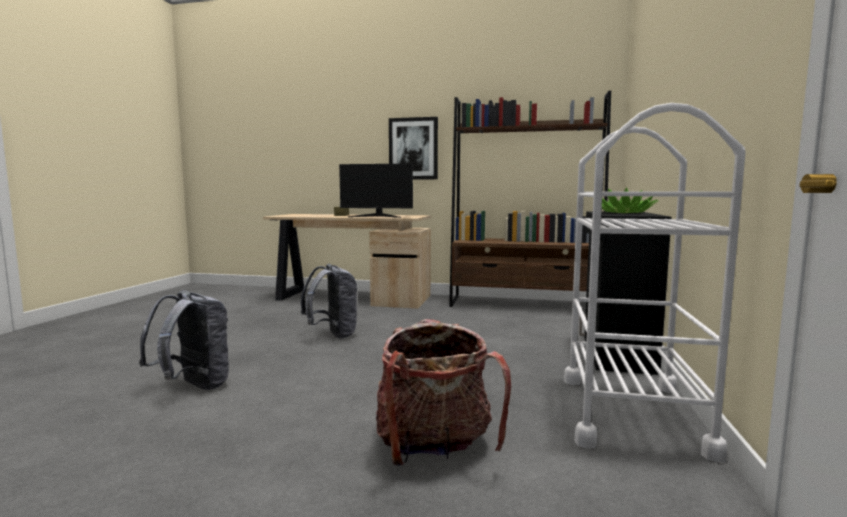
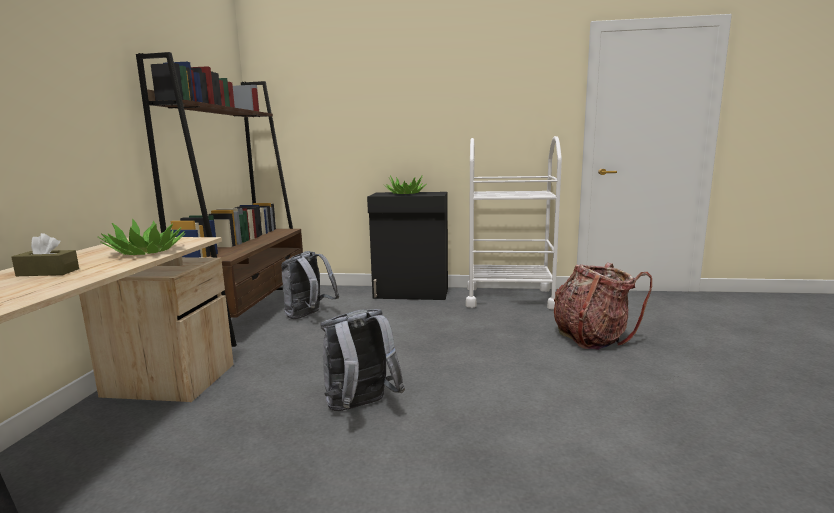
camera: 95 degrees left, 5 degrees up
grey backpack [139,290,229,390] -> grey backpack moved to [281,251,339,319]
monitor [339,164,413,218] -> potted plant [98,218,186,255]
picture [389,117,438,179] -> none

